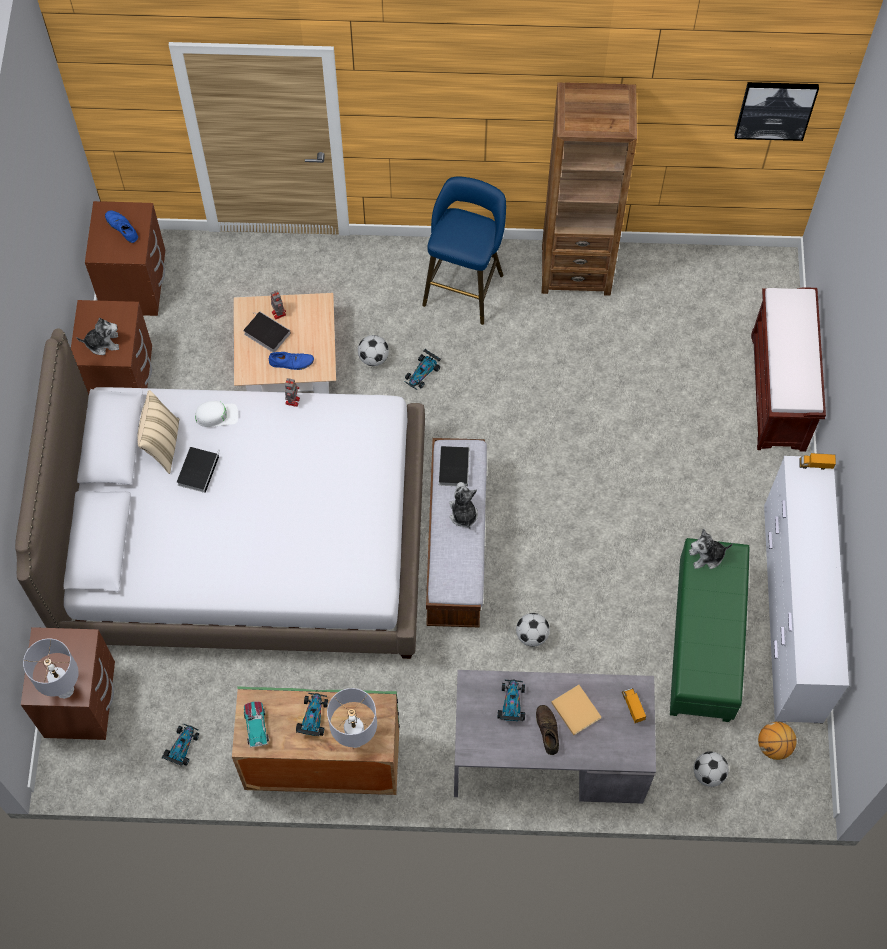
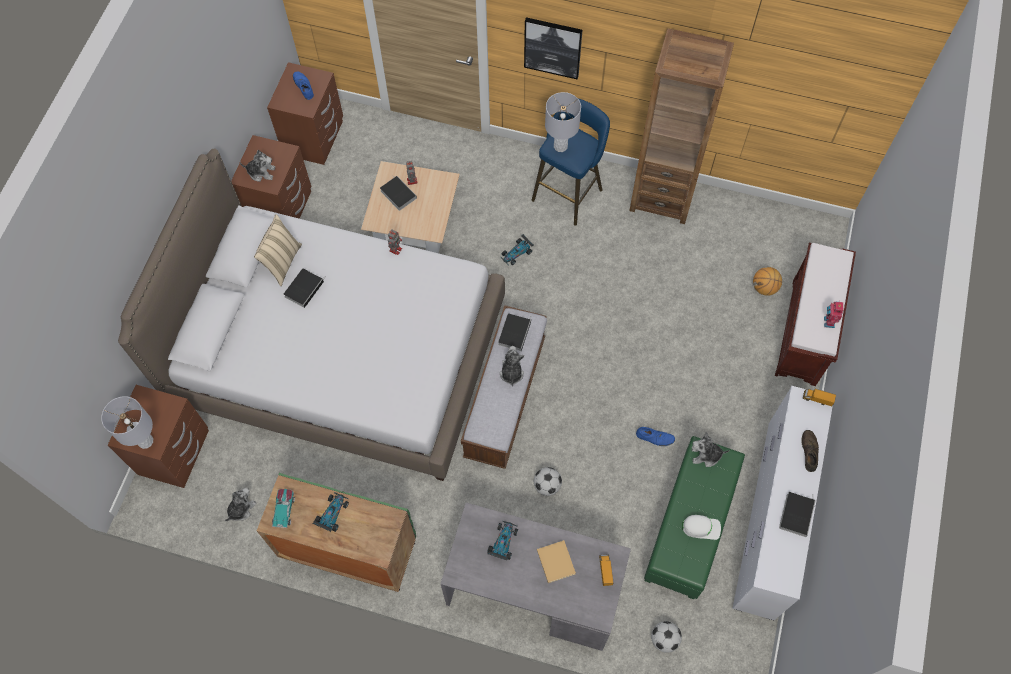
camera: 15 degrees right, 0 degrees up
toy car [162,724,199,766] -> plush toy [224,488,256,521]
white cap [195,401,238,427] -> white cap moved to [682,515,721,540]
blue shoe [269,352,314,370] -> blue shoe moved to [636,427,675,446]
grey table lamp [327,688,377,748] -> grey table lamp moved to [545,92,581,152]
football [358,335,389,366] -> none
brown shoe [536,705,559,755] -> brown shoe moved to [802,430,819,472]
picture [735,82,819,141] -> picture moved to [524,17,582,79]
basketball [758,722,797,760] -> basketball moved to [753,267,782,296]
none -> book [779,492,816,537]
none -> toy robot [824,302,843,328]

